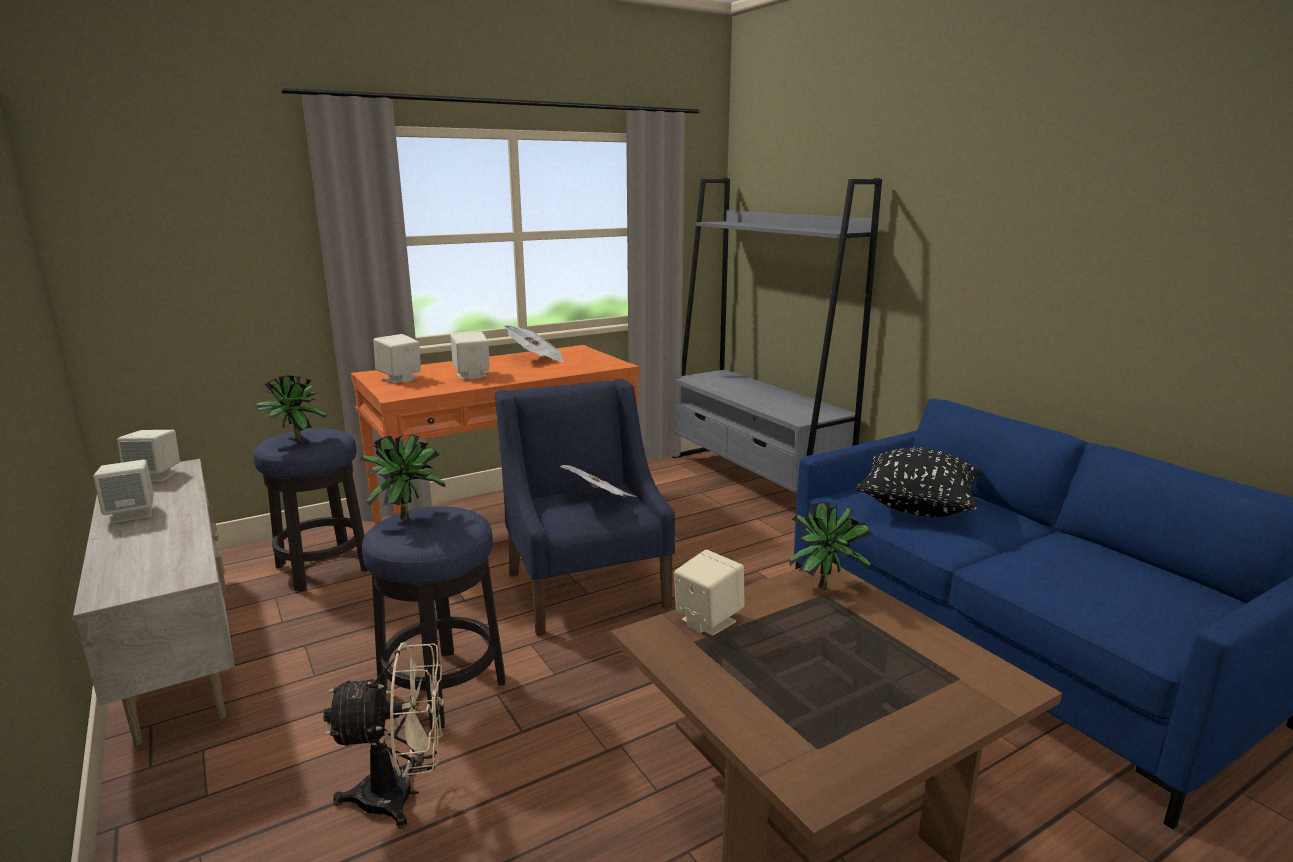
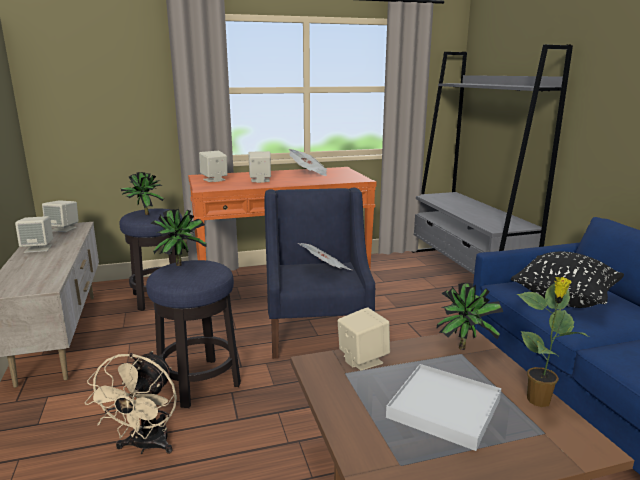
camera: 15 degrees right, 0 degrees up
beige fan [323,642,444,829] -> beige fan turned 90 degrees clockwise [85,351,177,454]
none -> white tray [386,364,502,451]
none -> potted plant [517,277,589,407]

